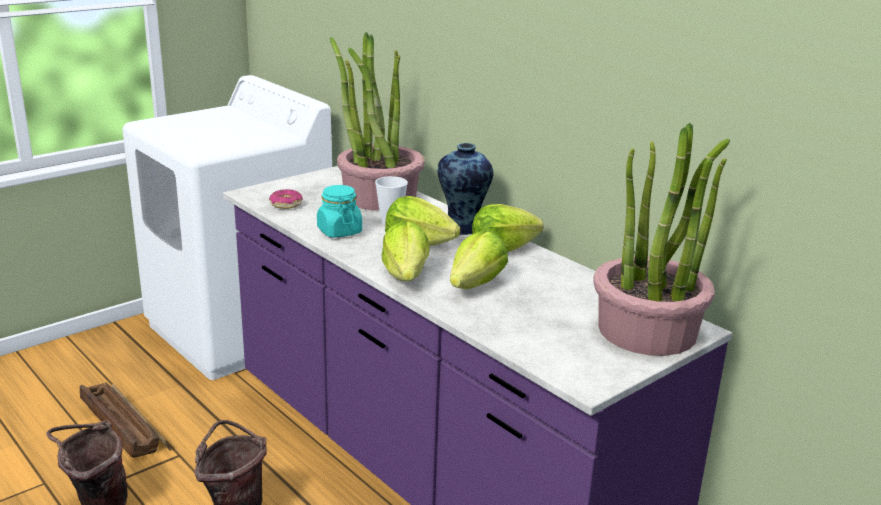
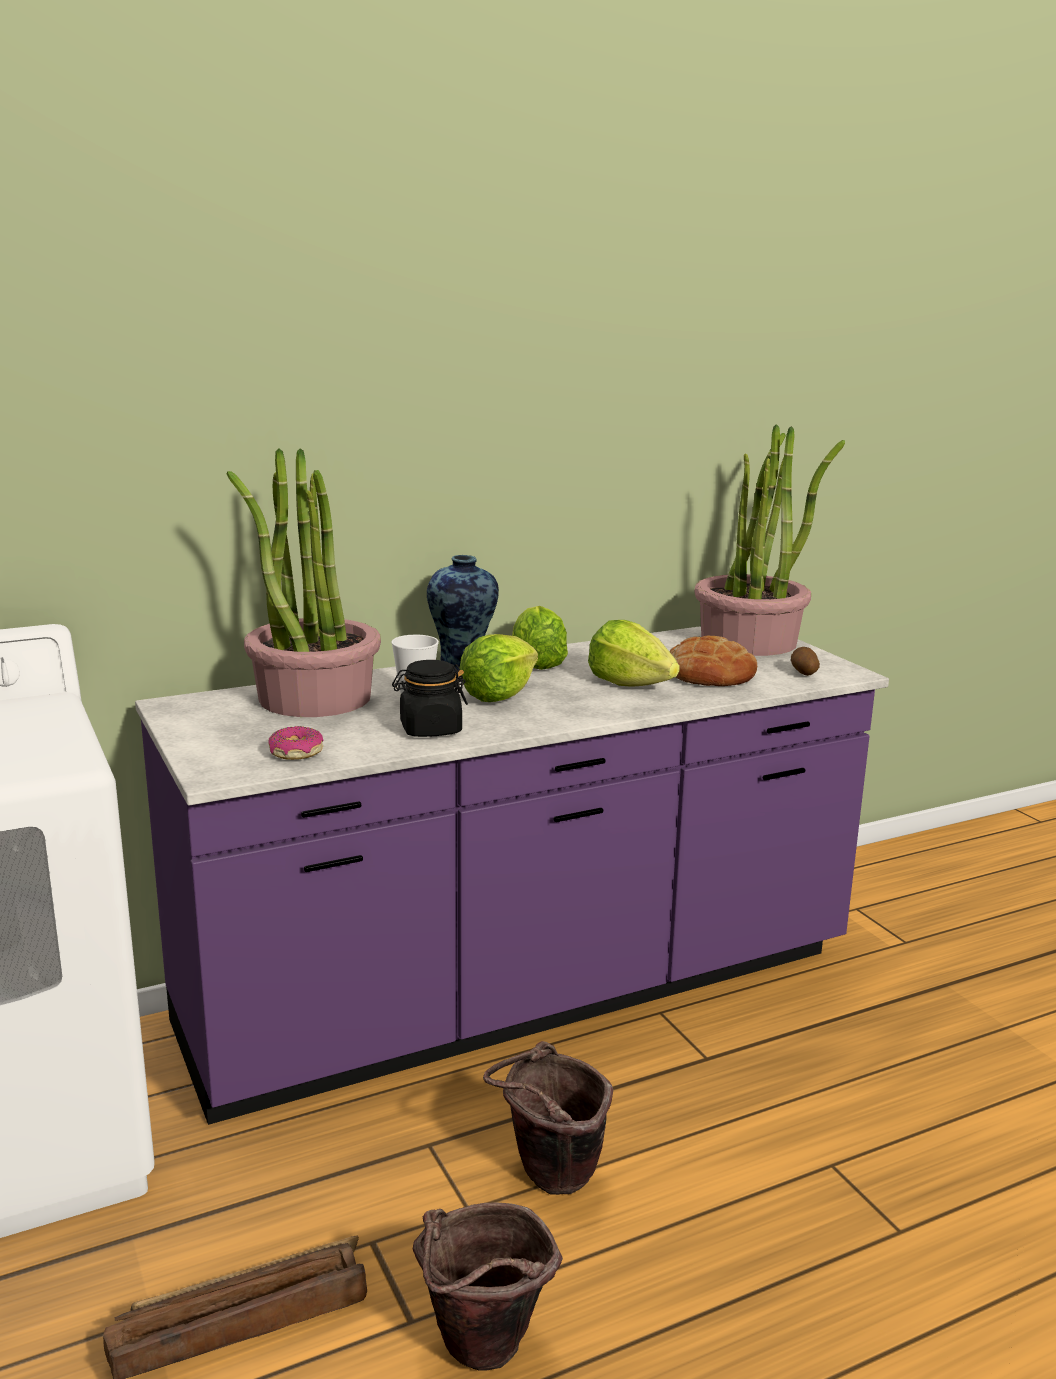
camera: 75 degrees left, 5 degrees down
turquoise jar [317,185,362,238] -> black jar [392,660,468,737]
lettuce [382,221,430,281] -> none
none -> bread [670,635,757,686]
none -> potato [791,647,820,676]

